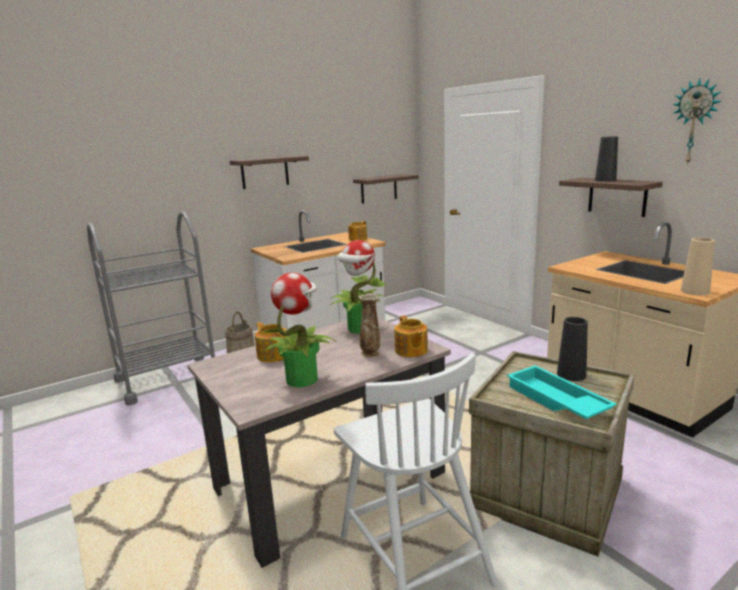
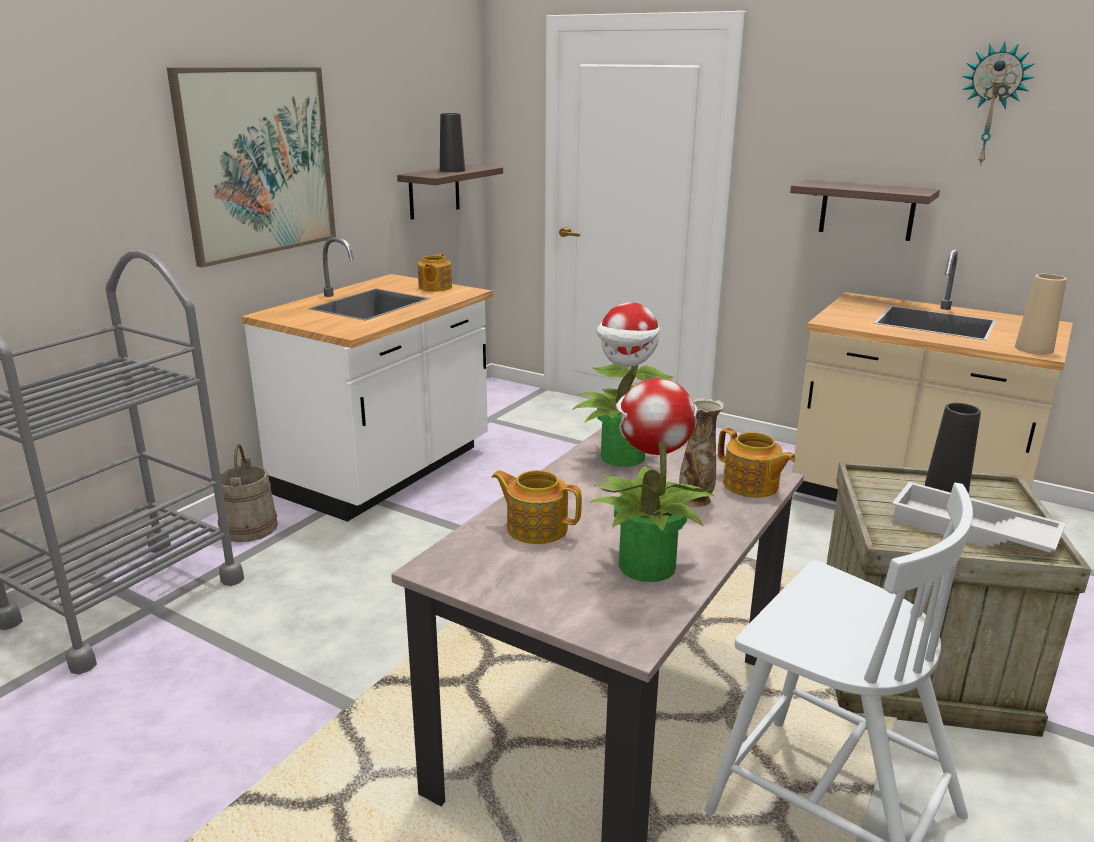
camera: 25 degrees left, 5 degrees up
shelf [229,156,309,189] -> picture [167,67,336,268]
turquoise tray [507,365,617,419] -> white tray [892,482,1066,553]
black vase [595,136,618,182] -> black vase moved to [440,113,465,172]

